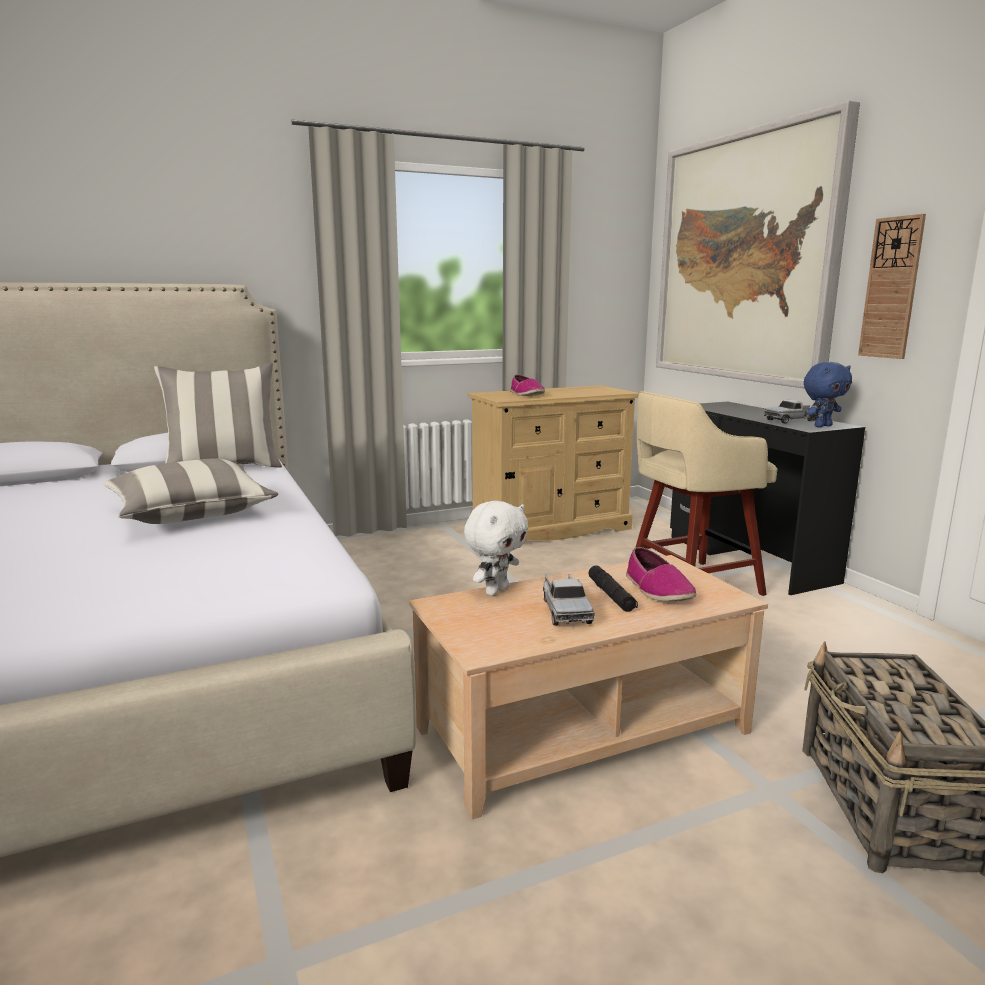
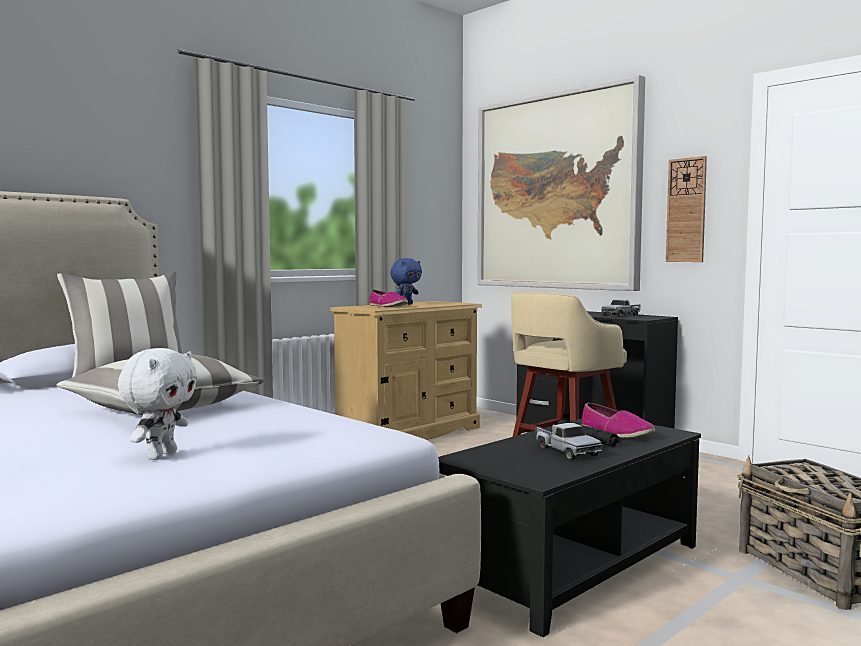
camera: 20 degrees left, 10 degrees down
beige coffee table [409,555,768,819] -> black coffee table [438,418,701,637]
white plush toy [464,501,528,596] -> white plush toy moved to [118,348,197,460]
blue plush toy [804,362,852,427] -> blue plush toy moved to [390,258,422,305]

